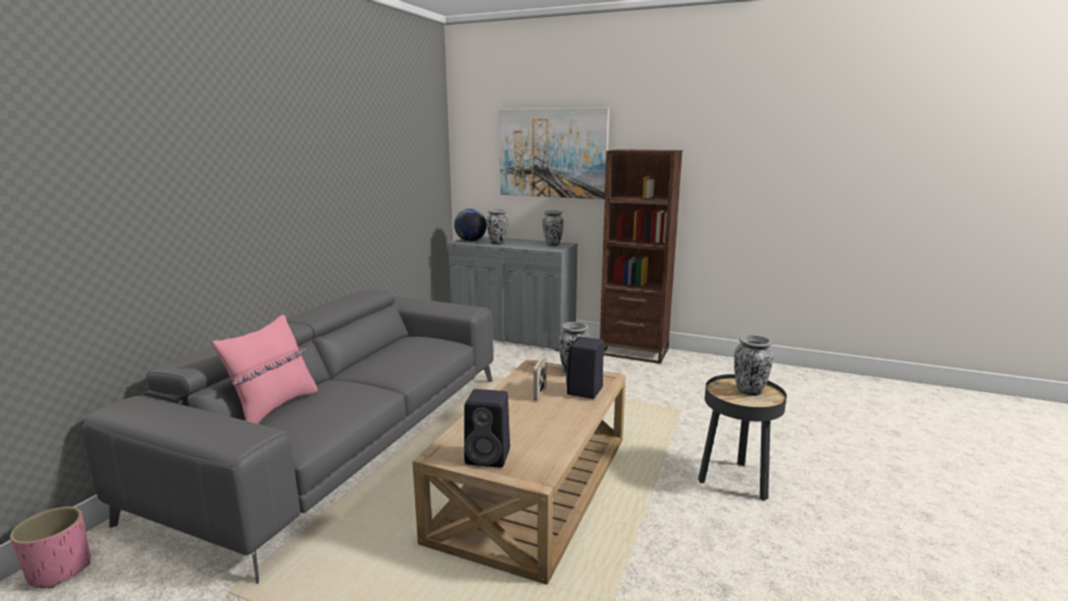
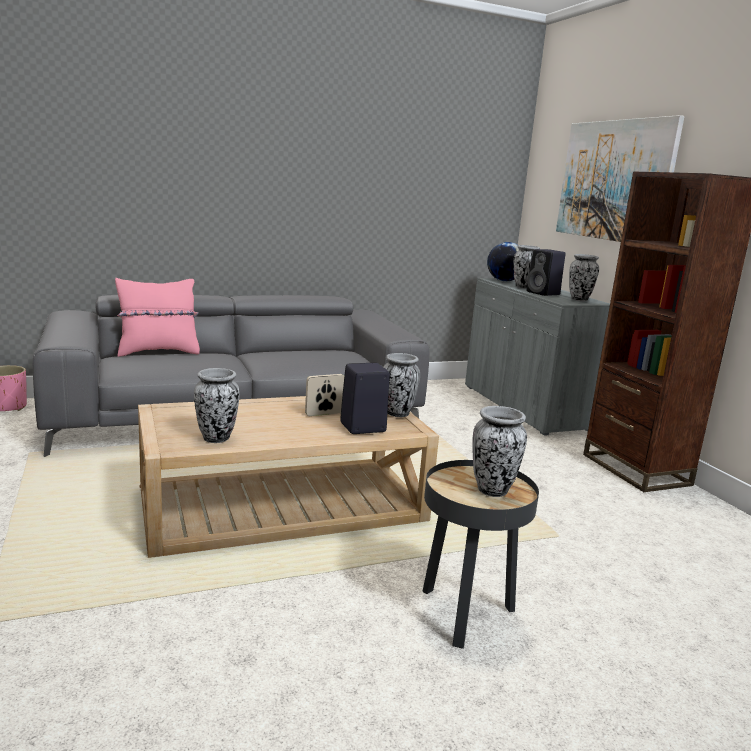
camera: 45 degrees right, 0 degrees up
black speaker [464,389,510,467] -> black speaker moved to [526,249,566,296]
none -> vase [194,368,240,443]

